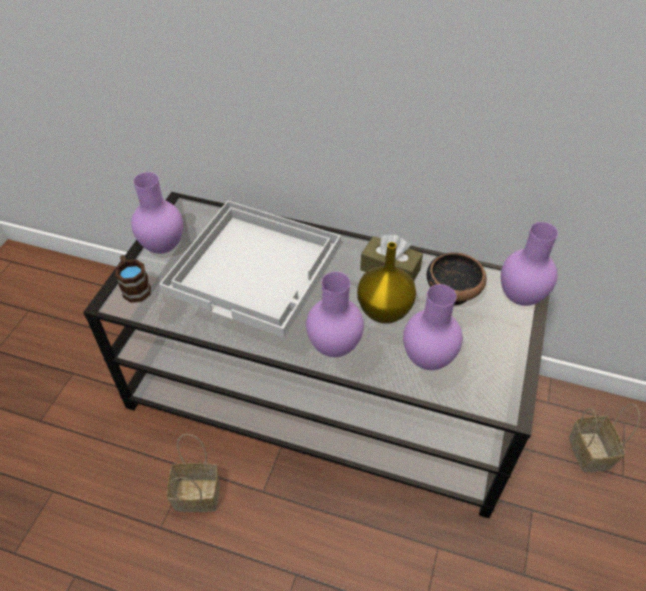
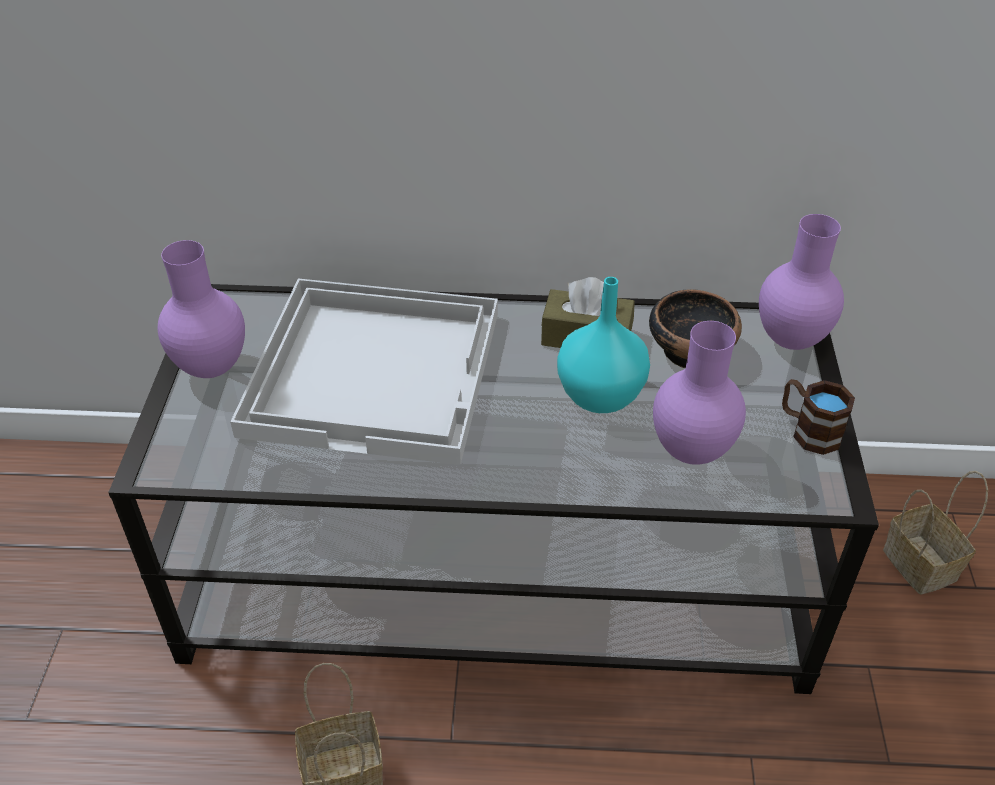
camera: 15 degrees left, 5 degrees down
brown mug [115,255,151,303] -> brown mug moved to [782,379,855,455]
purple vase [306,272,364,357] -> none
yellow vase [357,242,416,323] -> turquoise vase [557,277,650,413]

